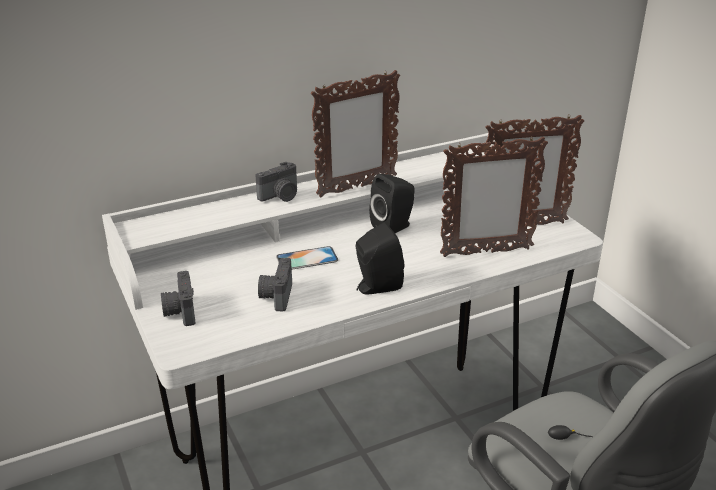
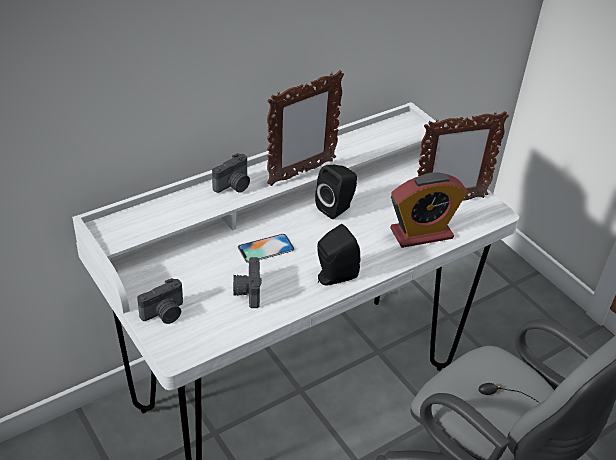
camera: 10 degrees left, 10 degrees up
camera [161,271,195,326] -> camera turned 105 degrees counterclockwise [137,278,183,324]
picture frame [440,136,548,257] -> alarm clock [390,172,468,248]

